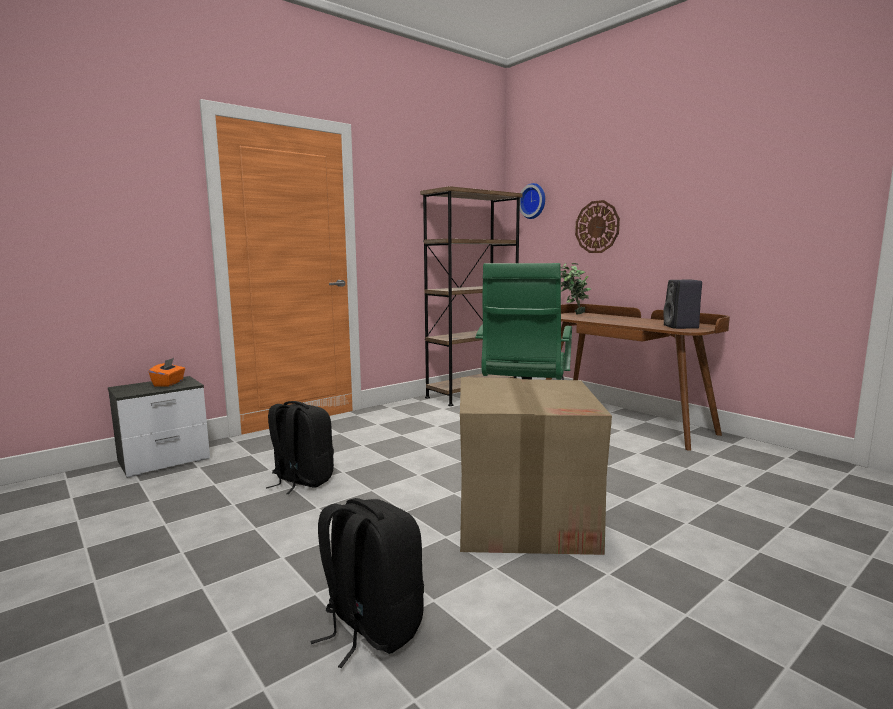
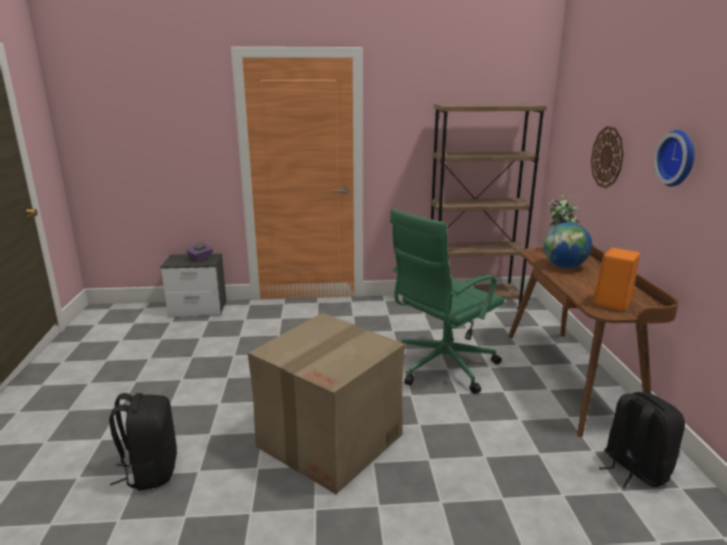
camera: 35 degrees right, 10 degrees up
orange tissue box [149,358,185,386] -> purple tissue box [186,242,213,262]
black backpack [266,401,334,494] -> black backpack moved to [599,392,685,488]
wall clock [520,183,545,219] -> wall clock moved to [654,130,695,187]
black speaker [663,280,702,329] -> orange speaker [594,248,640,311]
none -> globe [544,222,592,268]

